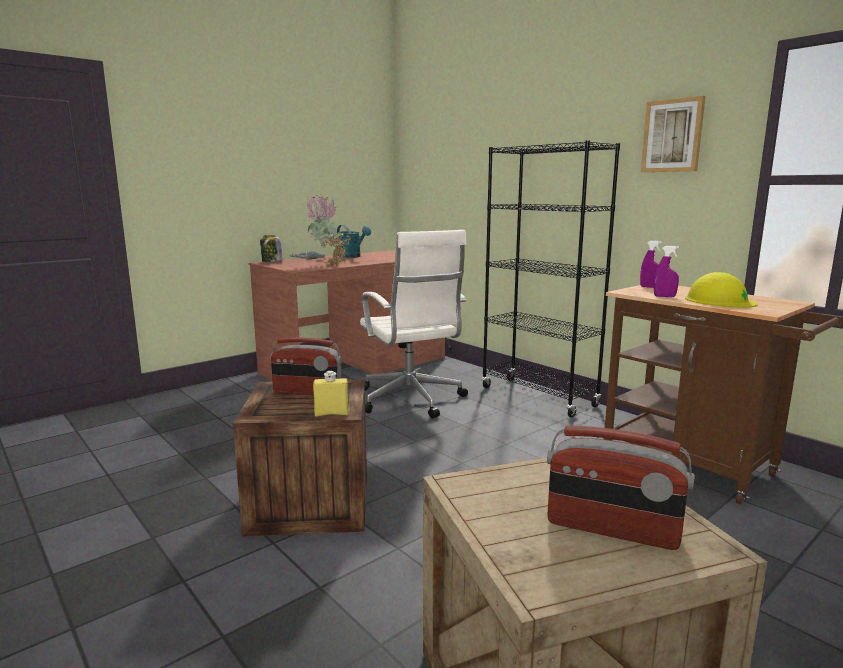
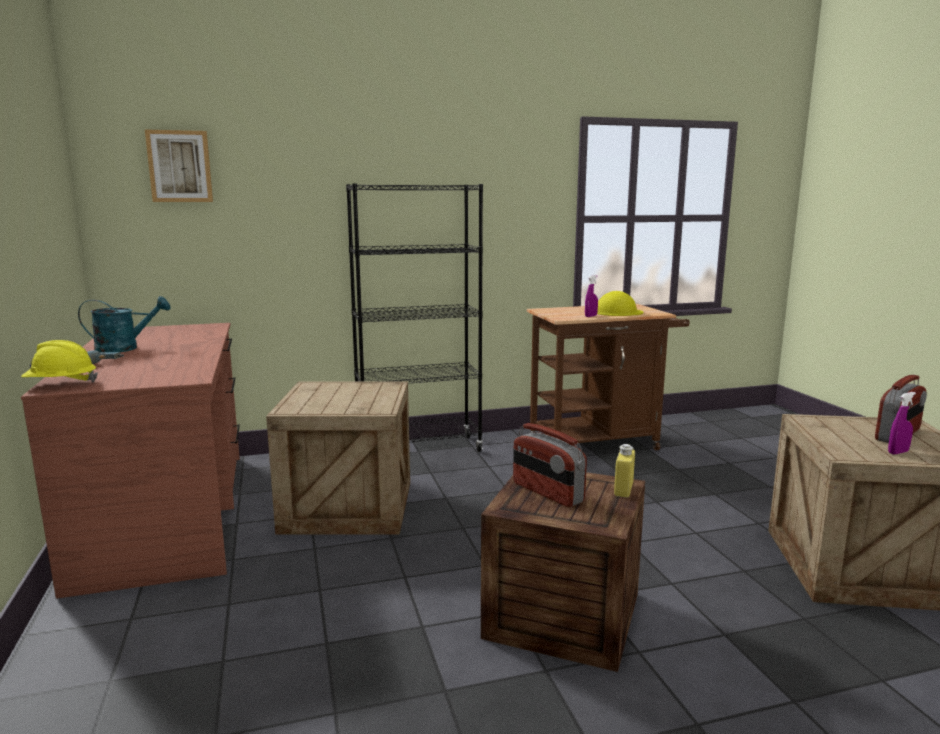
camera: 65 degrees left, 0 degrees up
jar [260,235,283,262] -> yellow hard hat [21,340,98,383]
radio [270,337,342,395] -> radio turned 105 degrees clockwise [513,423,587,507]
potted plant [306,194,352,265] -> none
white office chair [360,230,468,418] -> crate [266,382,410,534]
purple spray bottle [640,241,662,288] -> purple spray bottle moved to [888,392,916,455]
picture [641,96,706,172] -> picture moved to [145,130,213,202]

